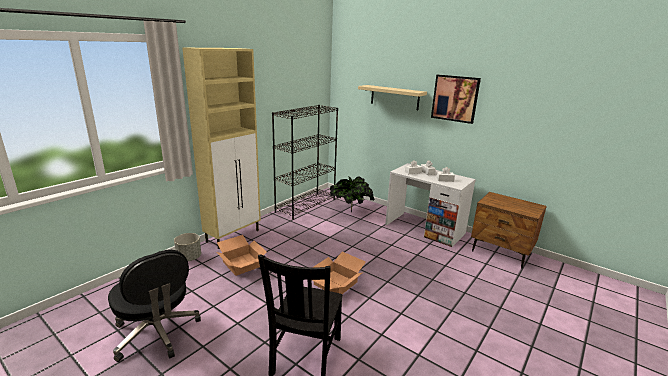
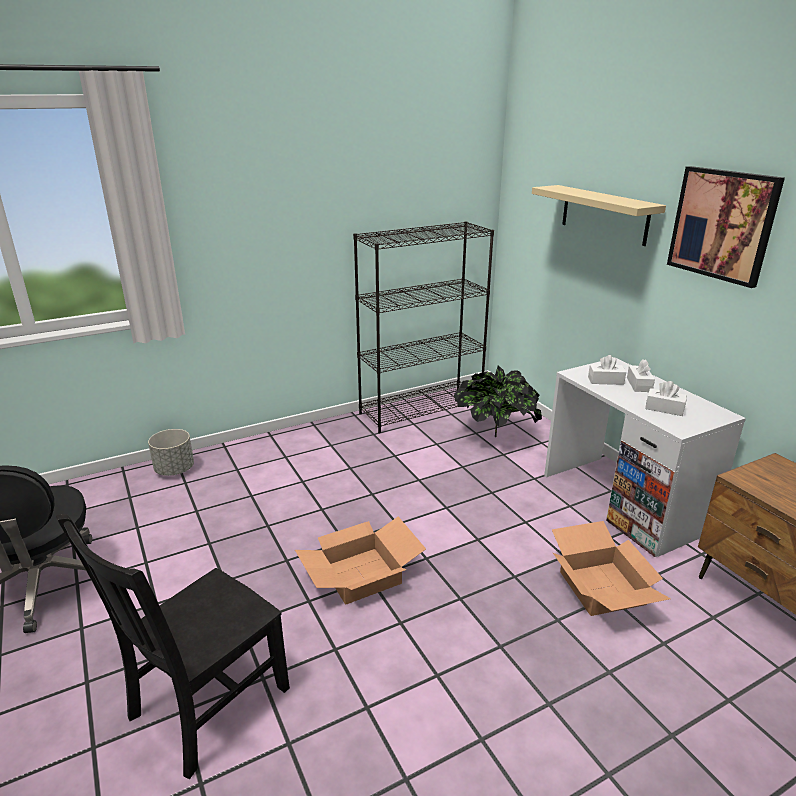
camera: 25 degrees right, 5 degrees up
beige cabinet [182,48,261,249] -> none
cardboard box [217,235,267,276] -> cardboard box moved to [552,521,671,616]

